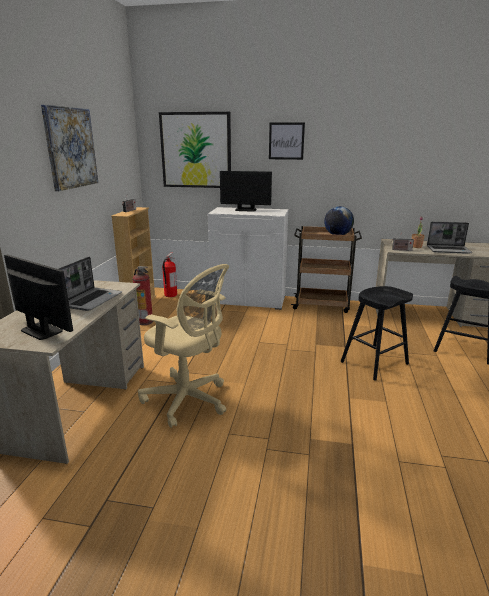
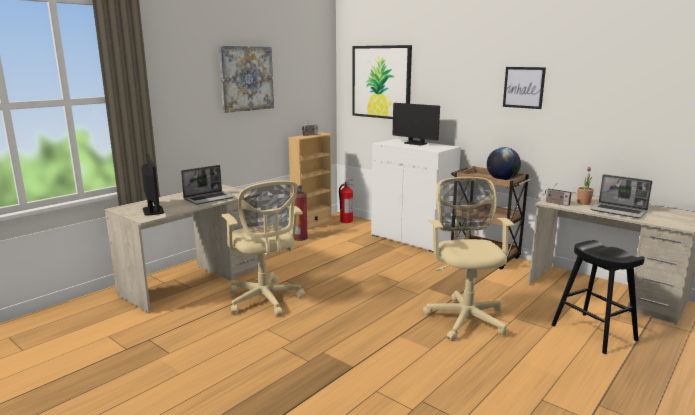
camera: 30 degrees right, 5 degrees down
picture [269,122,305,160] -> picture moved to [503,67,546,109]
black stool [341,286,413,381] -> beige office chair [423,177,515,341]

